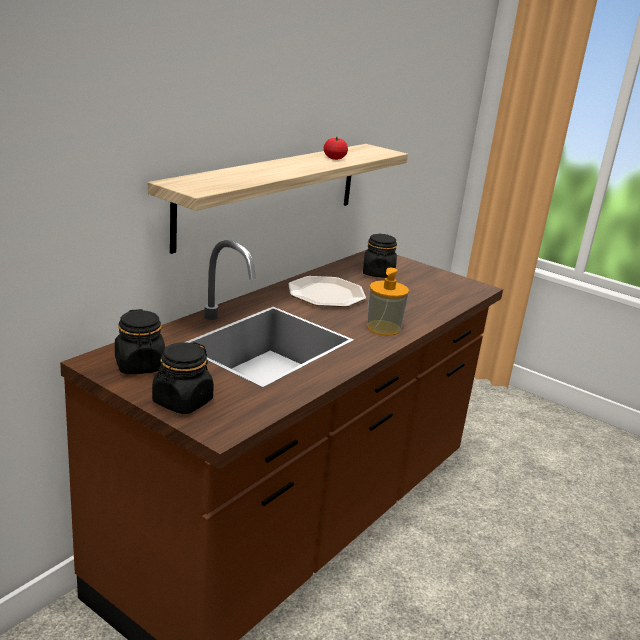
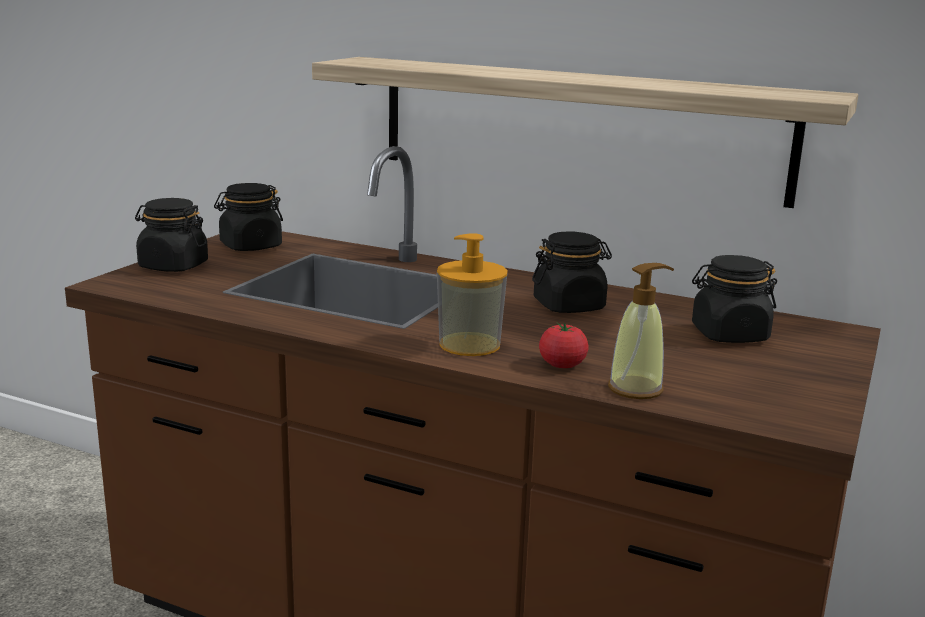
camera: 80 degrees right, 5 degrees down
plate [288,276,366,307] -> black jar [532,231,612,313]
tomato [324,137,348,160] -> tomato moved to [539,322,589,368]
none -> soap dispenser [608,263,674,399]

